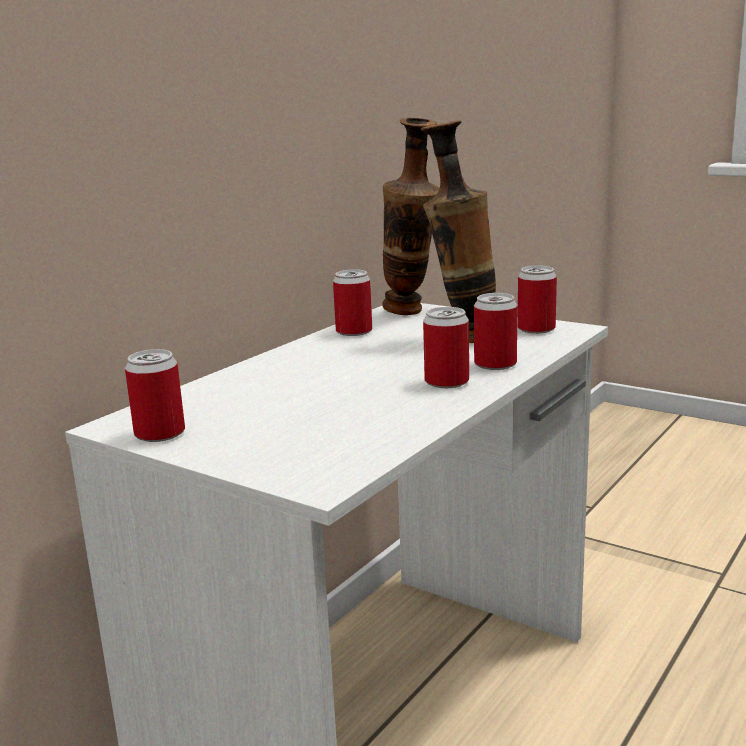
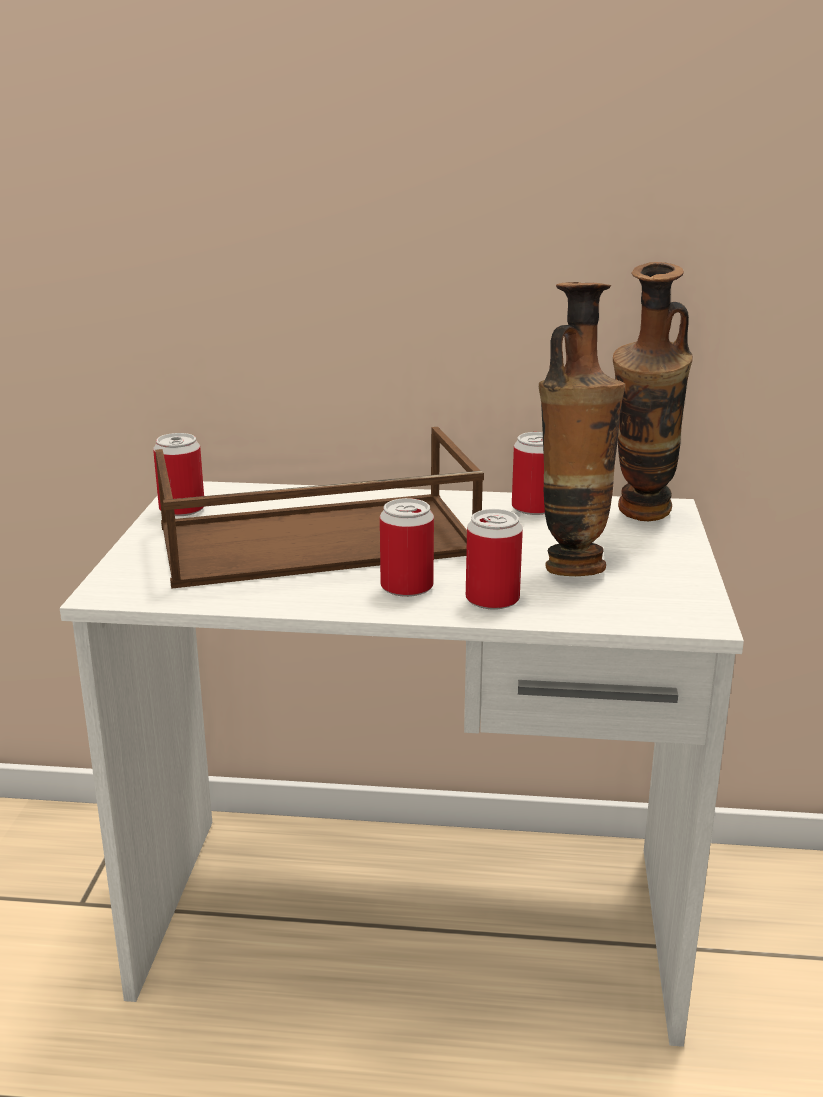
camera: 60 degrees right, 5 degrees up
can [518,266,557,334] -> none
none -> brown tray [155,427,484,589]

